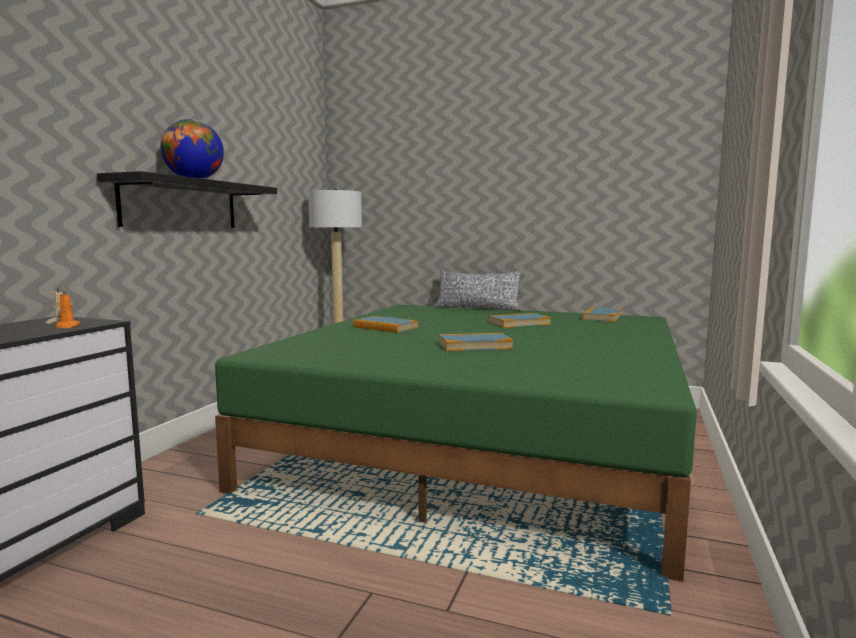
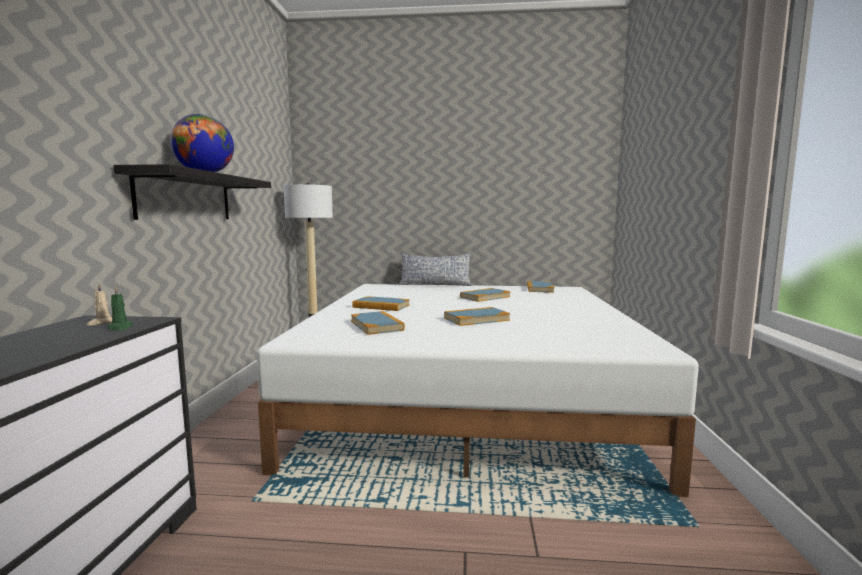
camera: 15 degrees left, 0 degrees up
orange candle [56,287,80,328] -> green candle [107,286,133,331]
green bed [215,304,697,582] -> white bed [257,284,699,497]
none -> book [351,311,405,335]

